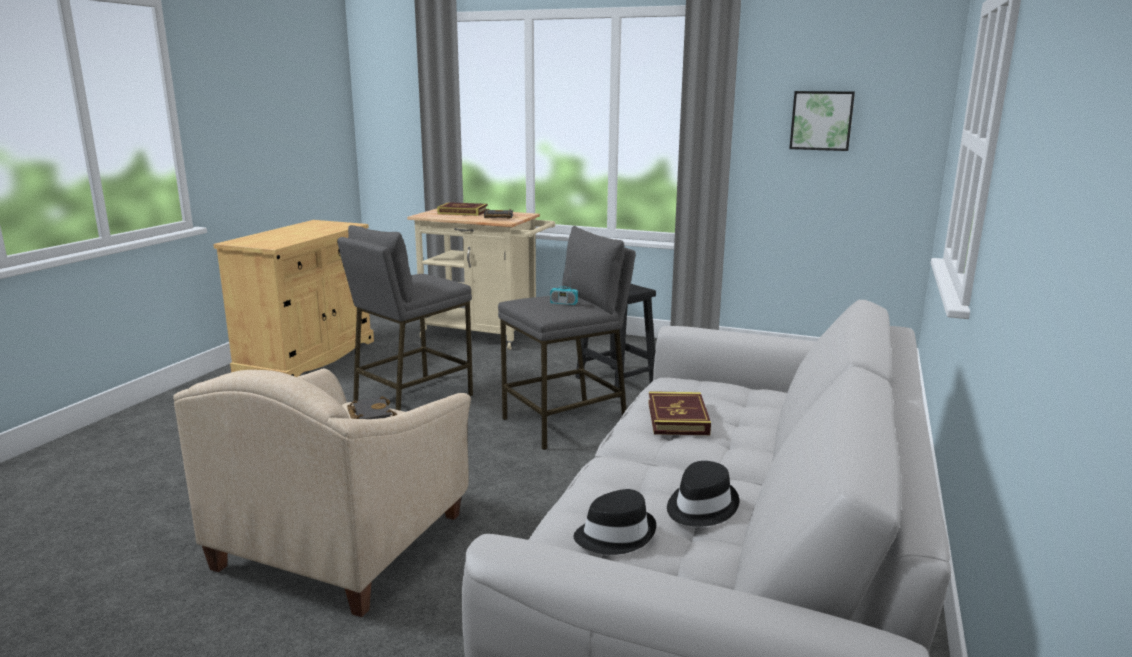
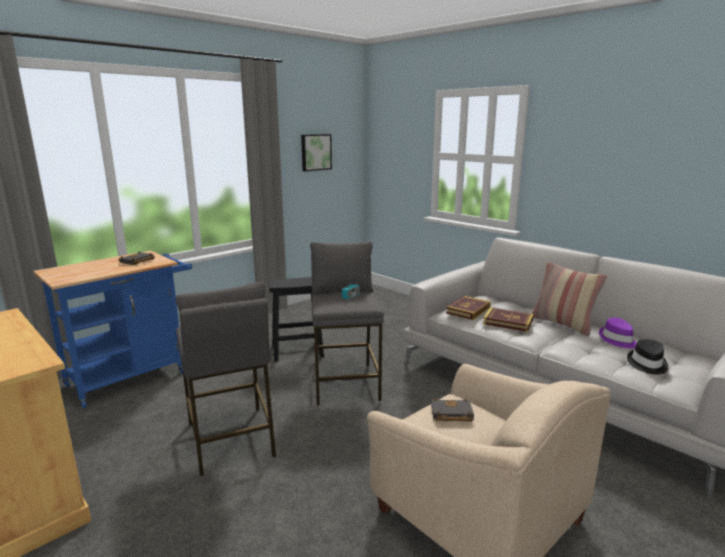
camera: 65 degrees left, 0 degrees up
beige cart [407,209,555,350] -> blue cart [33,251,192,408]
book [437,202,488,216] -> book moved to [446,296,491,320]
black hat [667,461,739,526] -> purple hat [599,318,637,348]
none -> pillow [532,262,607,336]

